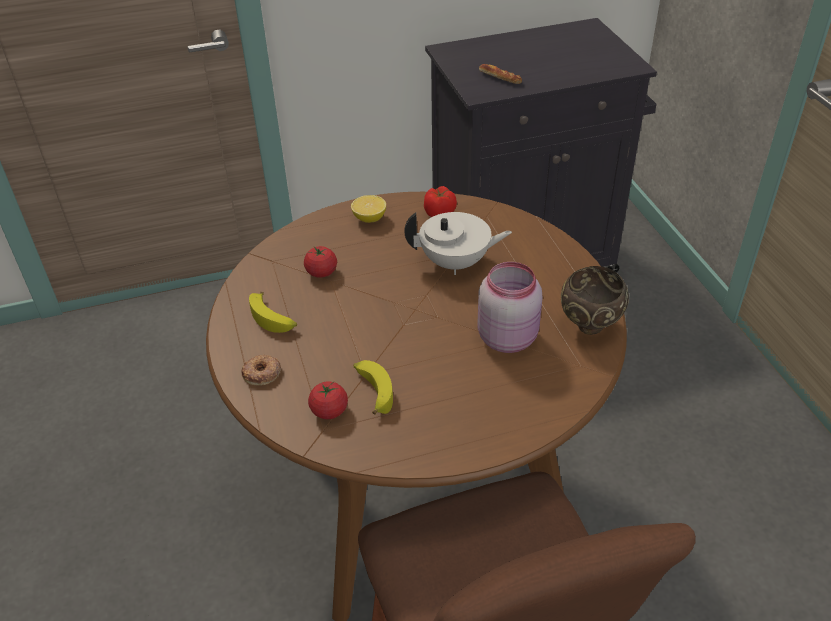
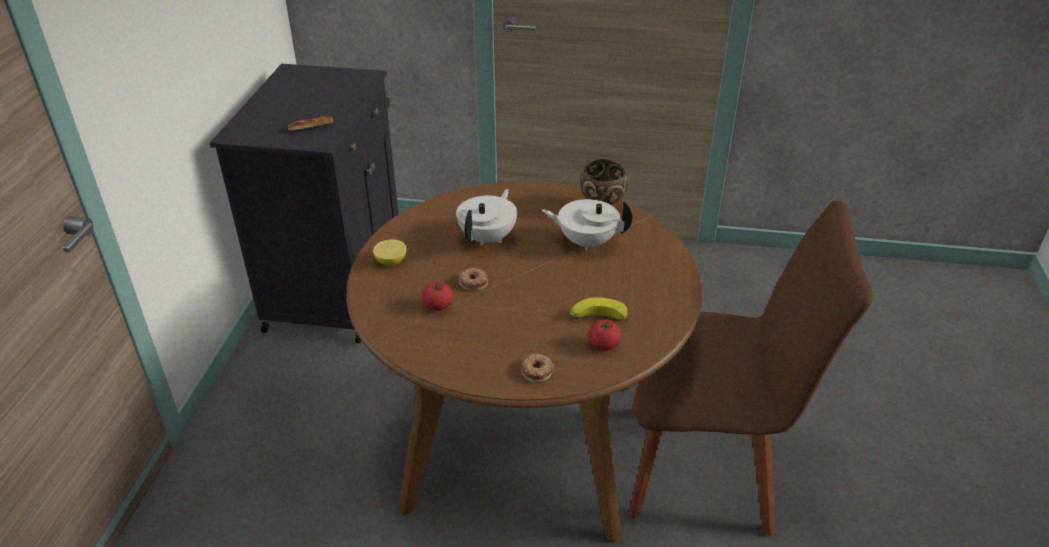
camera: 65 degrees left, 5 degrees down
banana [249,292,297,333] -> none
tomato [424,186,457,217] -> none
pink jar [477,262,542,353] -> white teapot [542,199,633,251]
none -> donut [459,268,488,291]

